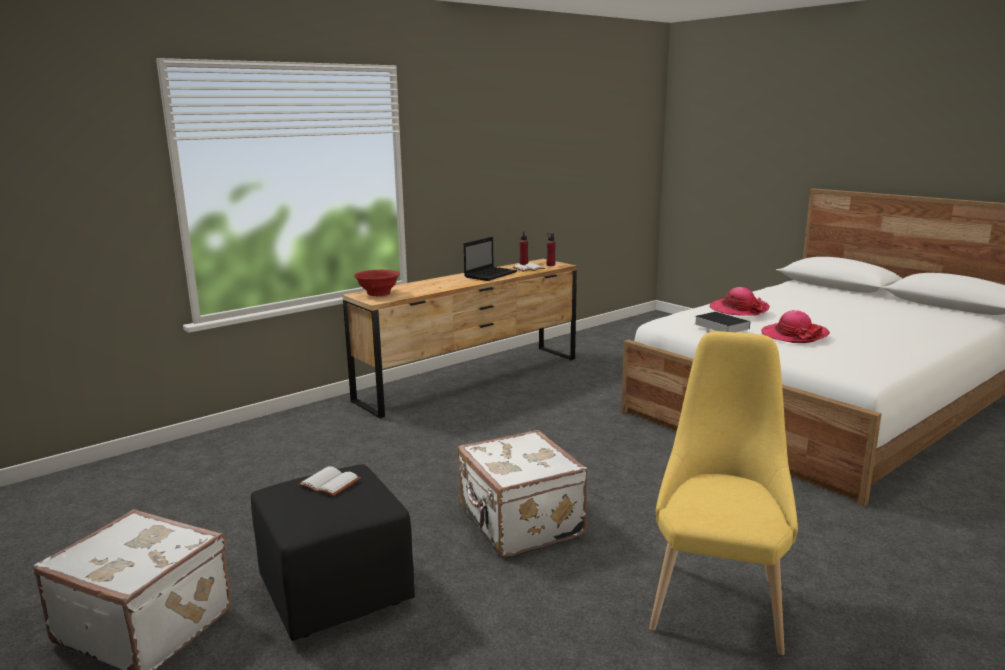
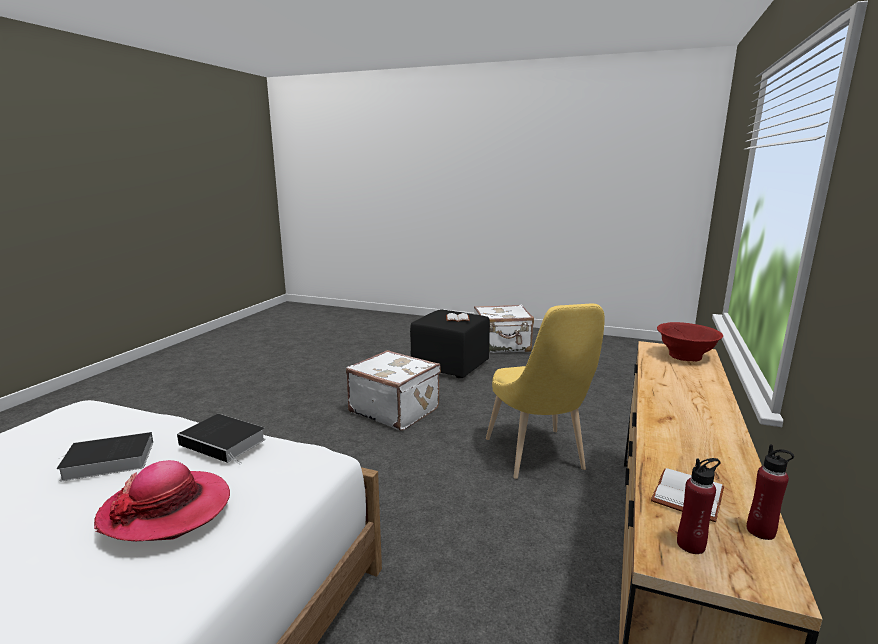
camera: 150 degrees right, 0 degrees up
laptop [464,237,517,281] -> none
yellow chair [649,331,798,655] -> yellow chair moved to [486,304,605,479]
hat [761,310,830,343] -> book [57,432,153,481]

